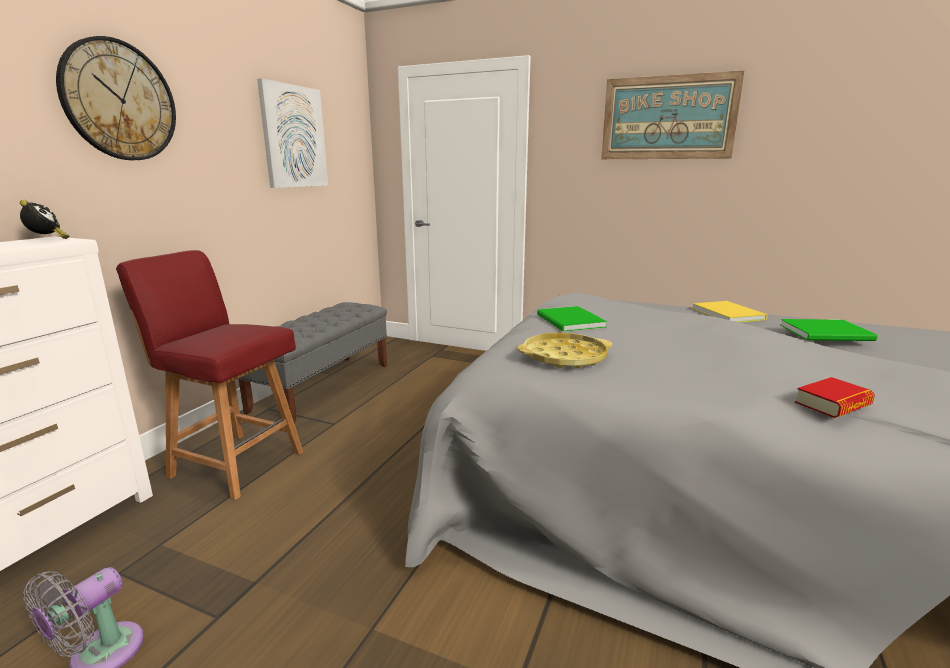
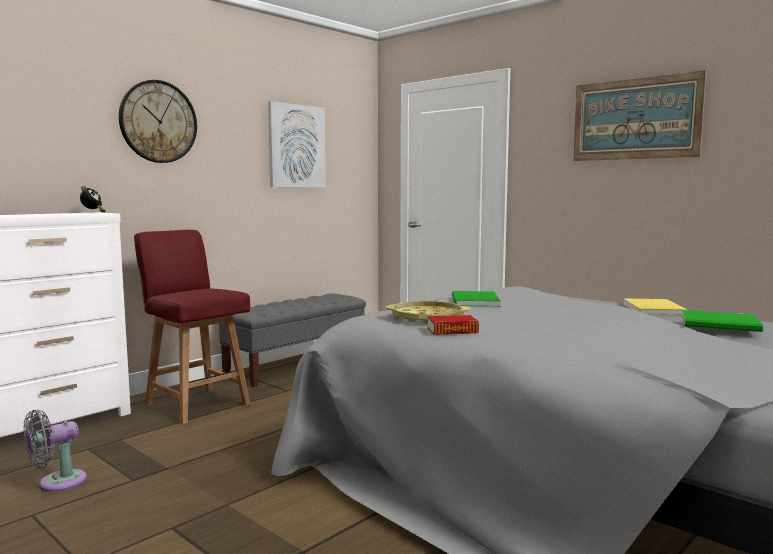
camera: 20 degrees right, 10 degrees down
book [795,377,875,418] -> book moved to [428,315,479,335]

